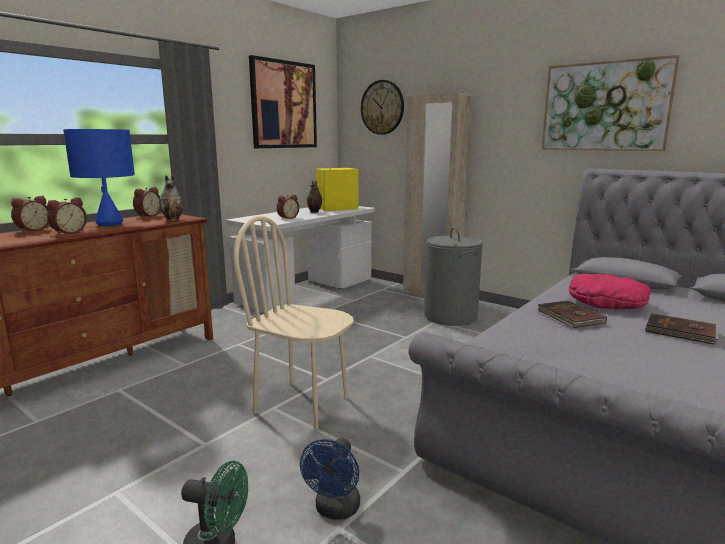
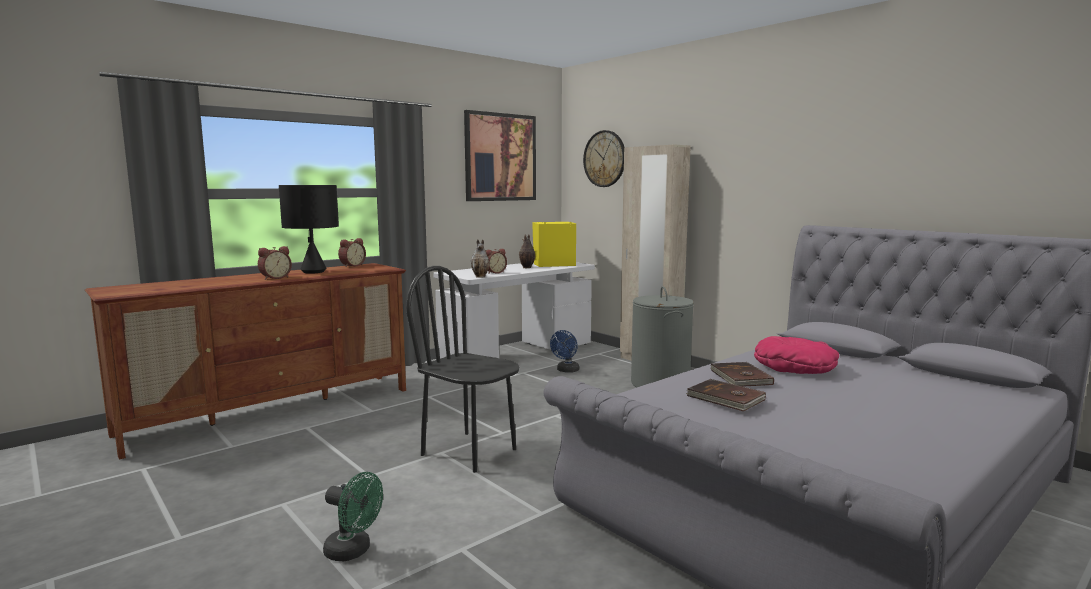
camera: 10 degrees right, 5 degrees down
alarm clock [11,196,49,232] -> none
blue table lamp [63,129,135,226] -> black table lamp [279,185,339,274]
vase [159,175,183,221] -> vase moved to [471,240,490,278]
beige chair [233,216,354,429] -> black chair [406,266,520,473]
blue fan [300,438,360,520] -> blue fan moved to [550,330,579,373]
picture [542,55,680,151] -> none
brown book [644,313,718,345] -> brown book moved to [686,379,766,411]

